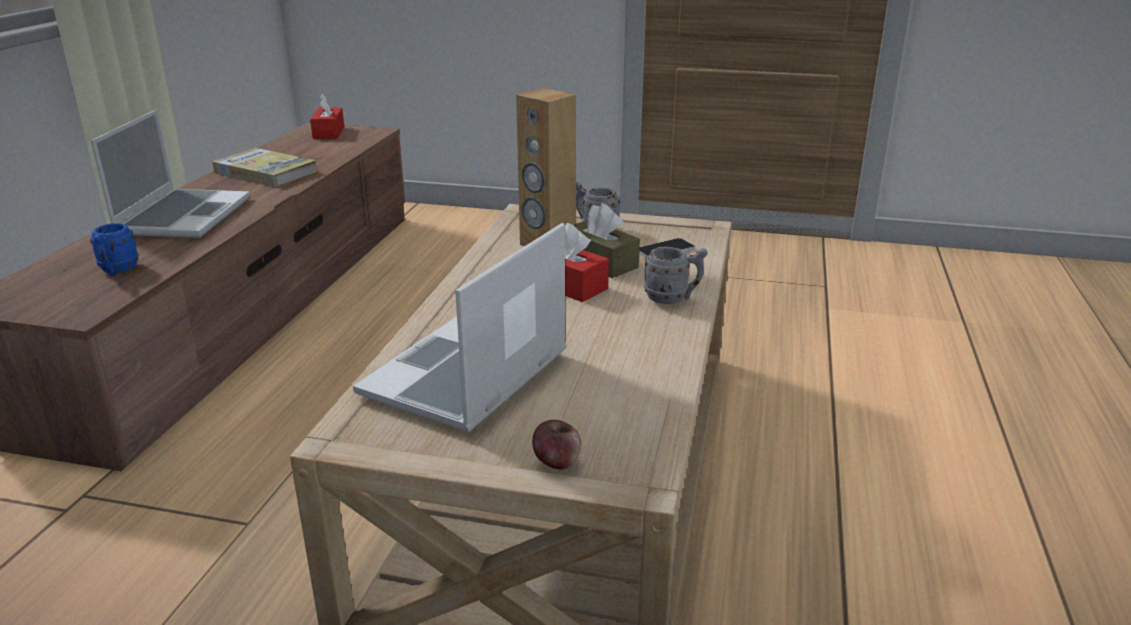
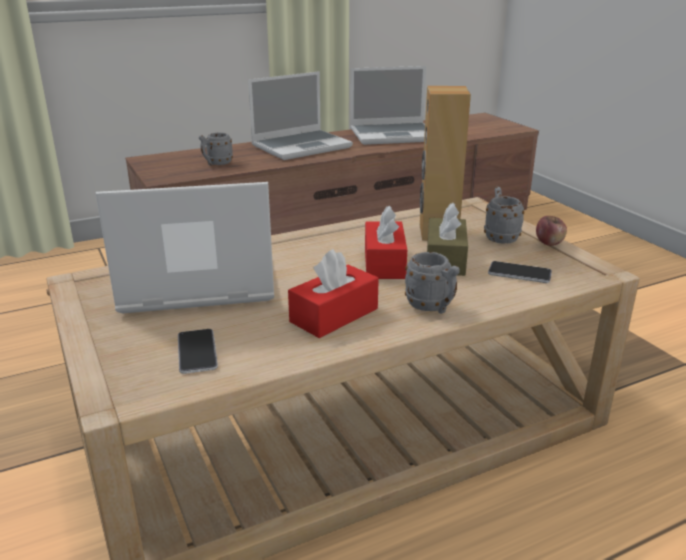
camera: 50 degrees right, 0 degrees up
blue mug [90,223,138,276] -> grey mug [199,132,233,166]
book [212,148,318,187] -> laptop [350,66,426,145]
red tissue box [310,94,344,139] -> red tissue box moved to [288,249,379,338]
apple [532,420,581,470] -> apple moved to [536,216,567,246]
none -> phone [178,329,218,374]

